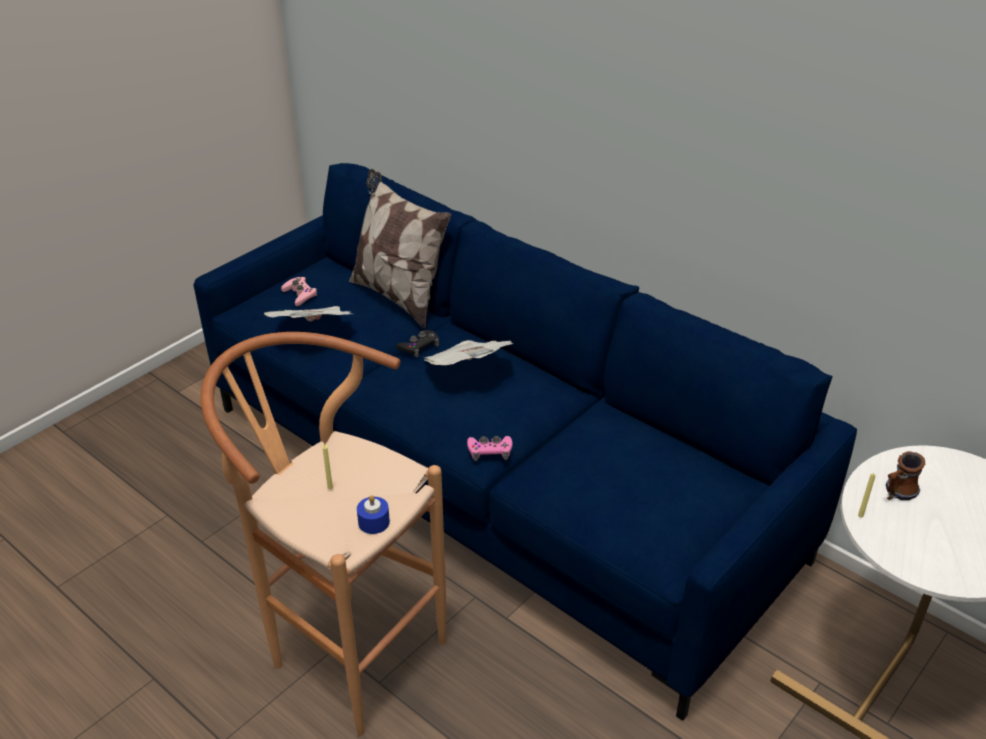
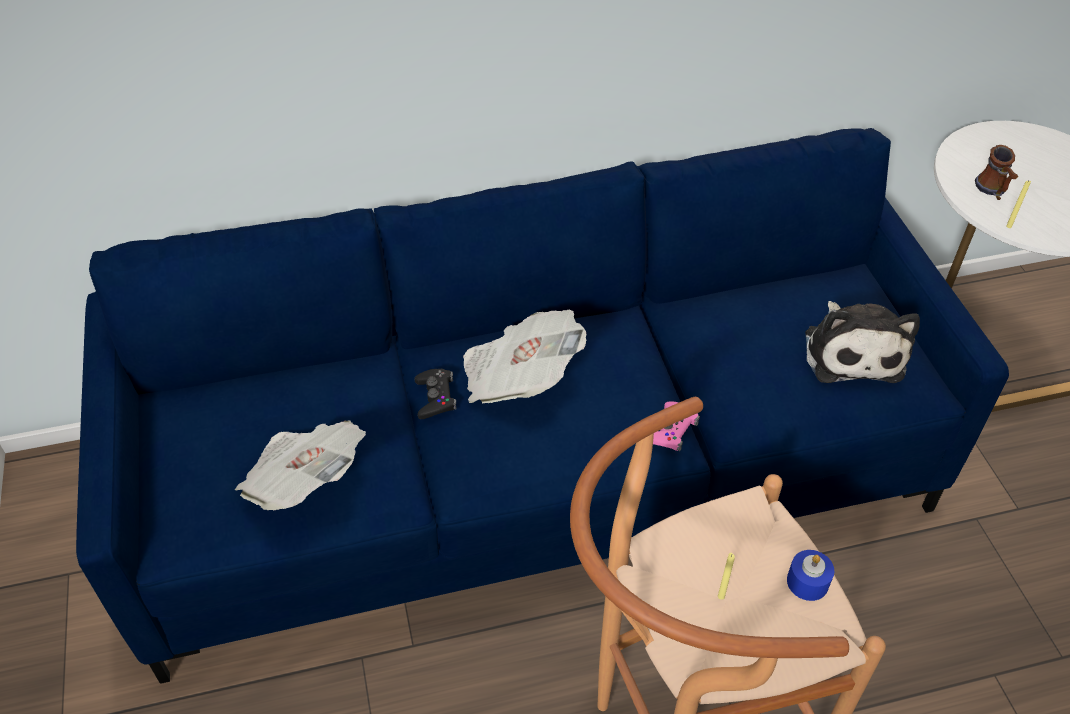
camera: 55 degrees left, 10 degrees up
pink game controller [281,277,318,306] -> none
pillow [349,169,451,328] -> none
none -> plush toy [805,301,920,383]

